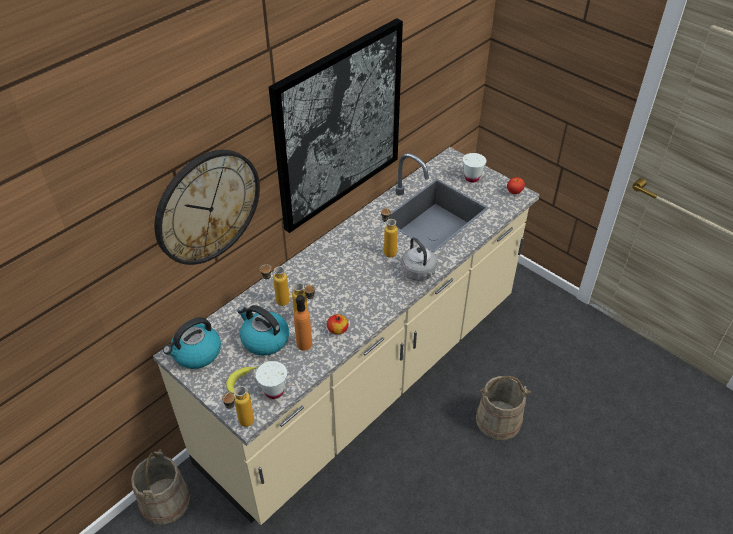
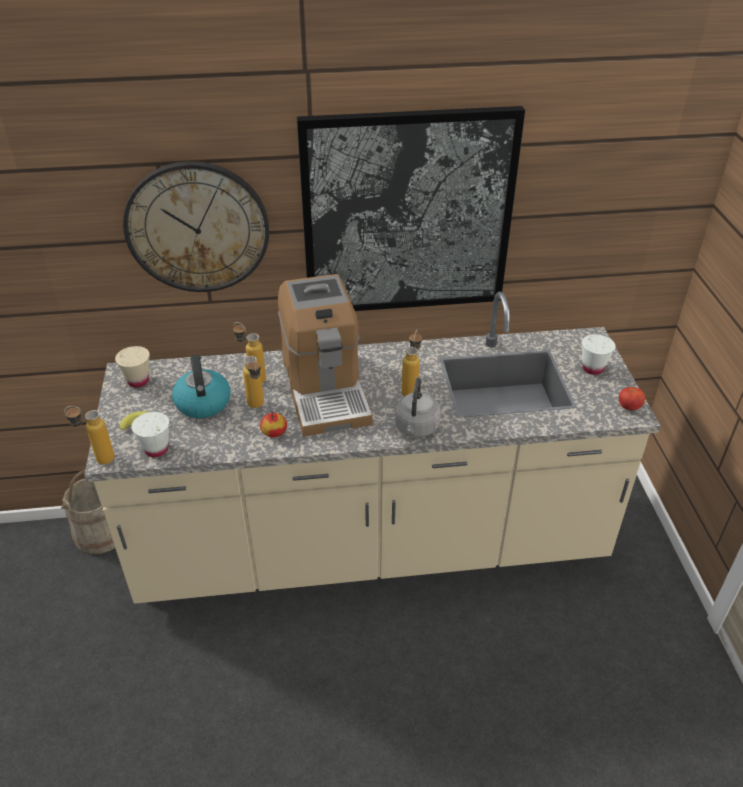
camera: 40 degrees right, 5 degrees down
kettle [163,317,221,369] -> beige cup [115,346,149,387]
orange bottle [294,295,312,351] -> none
beige bucket [476,376,531,440] -> none
none -> coffee machine [278,274,373,437]

